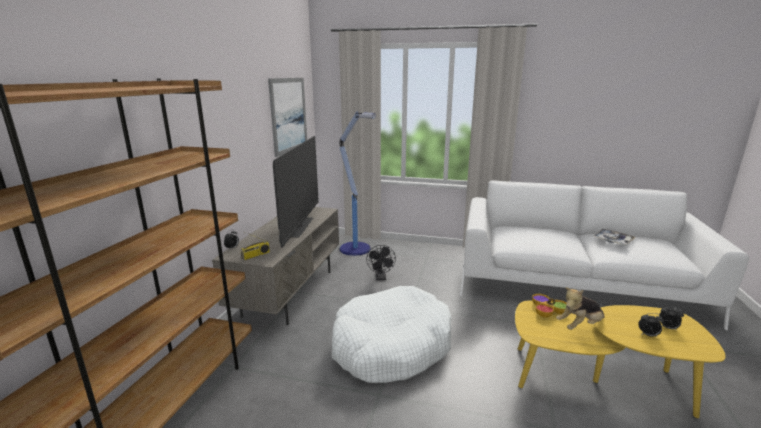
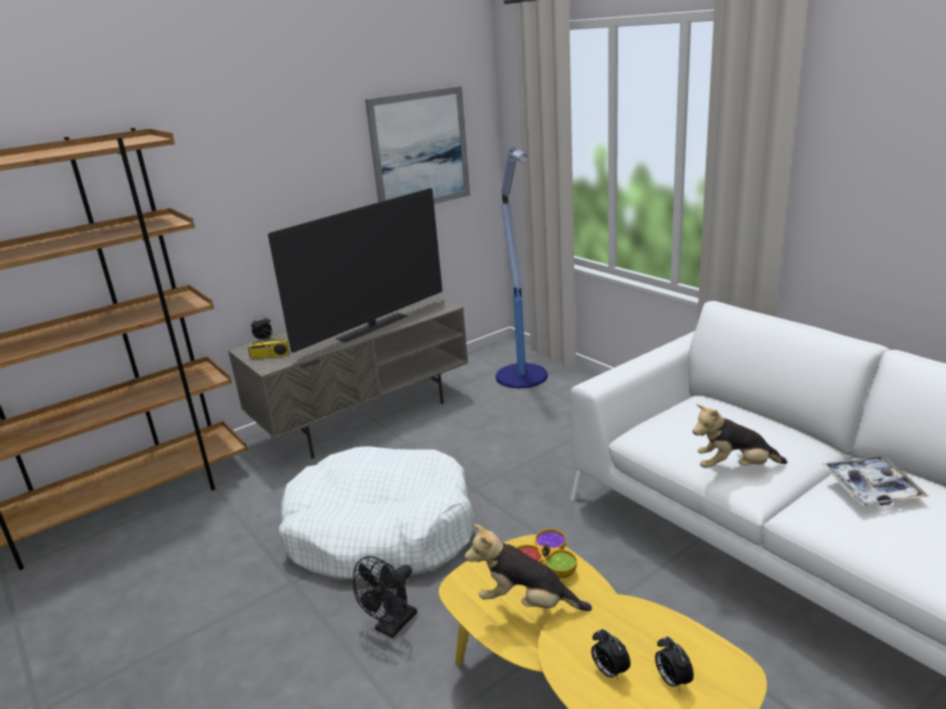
camera: 40 degrees right, 5 degrees up
black fan [366,245,396,280] -> black fan moved to [353,556,417,638]
none -> plush toy [693,404,787,468]

